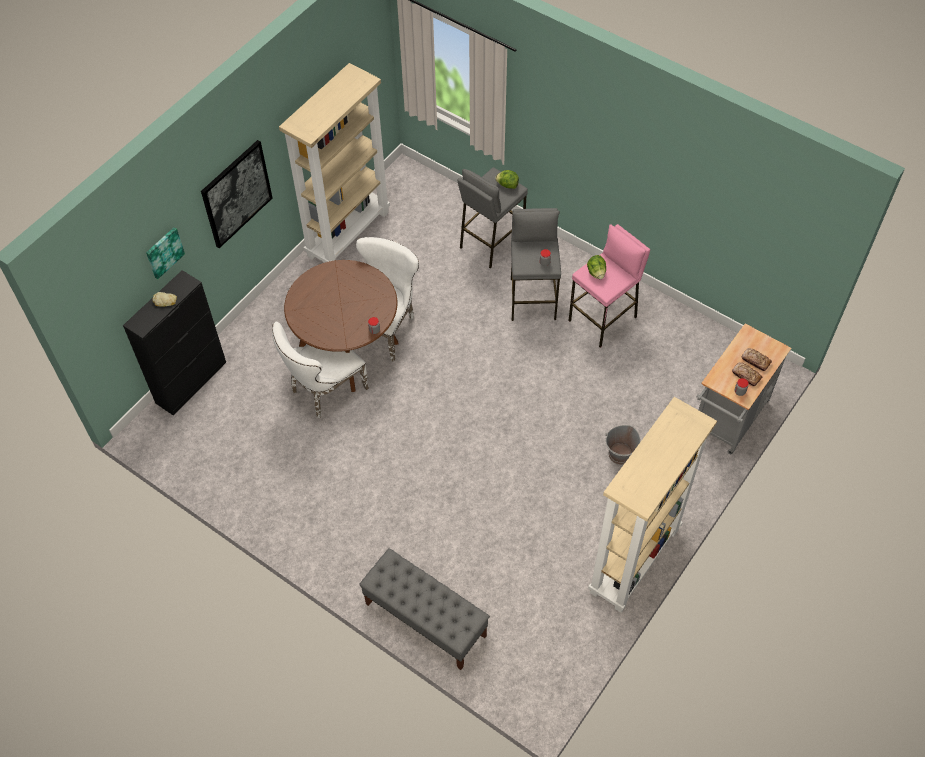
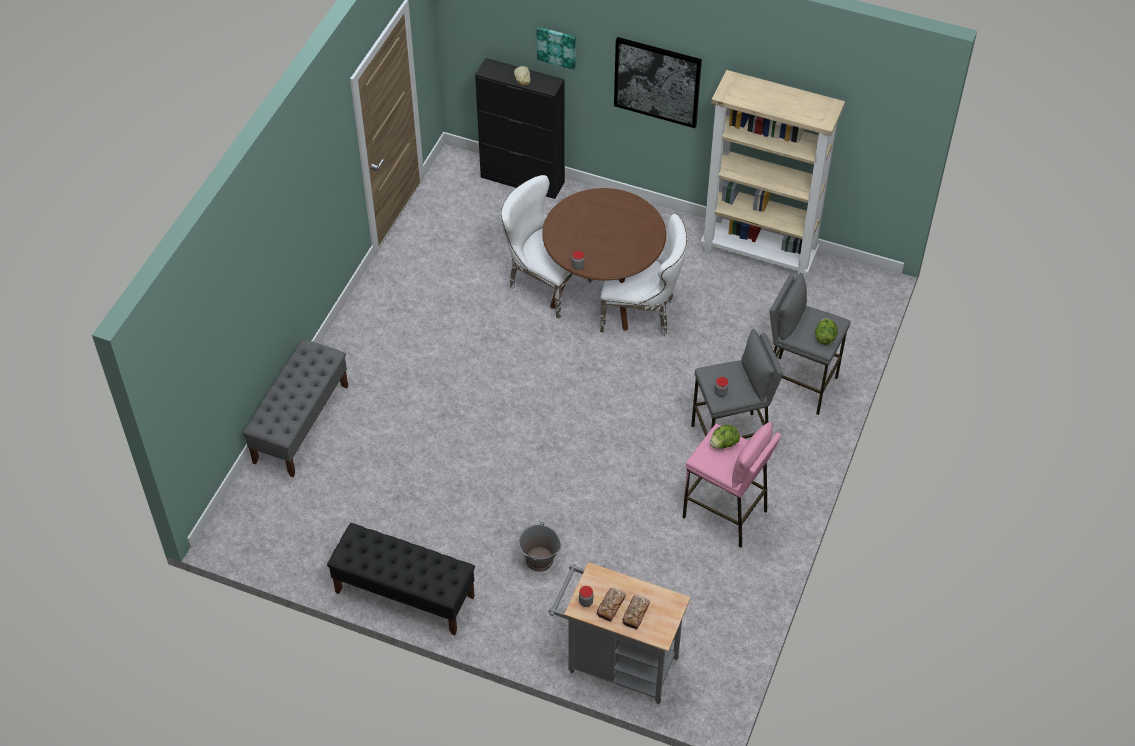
camera: 75 degrees right, 5 degrees down
beige bookcase [588,397,717,613] -> black bench [327,523,475,635]

